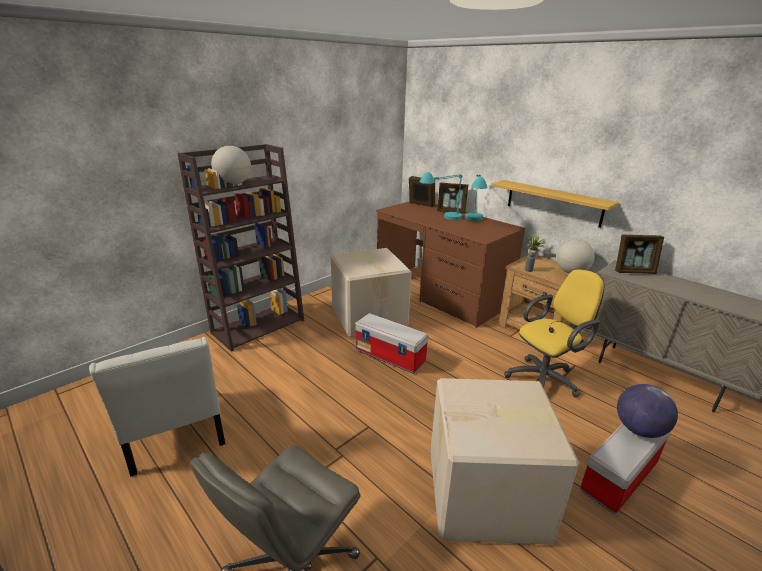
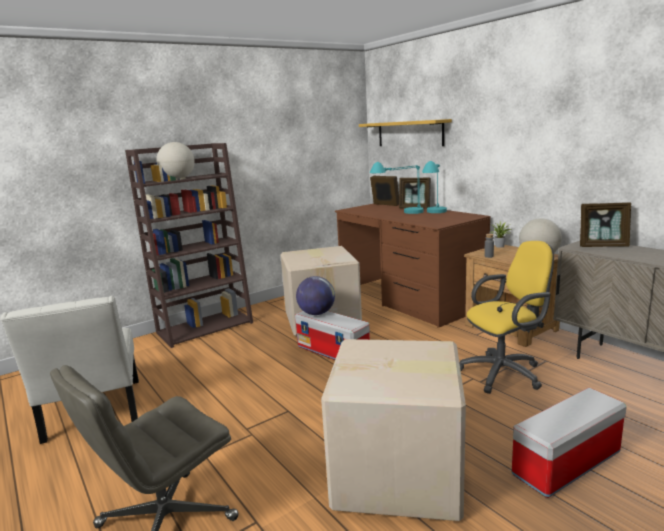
camera: 10 degrees right, 10 degrees down
shelf [491,180,619,228] -> shelf moved to [359,119,452,146]
globe [617,384,678,438] -> globe moved to [296,276,335,315]

